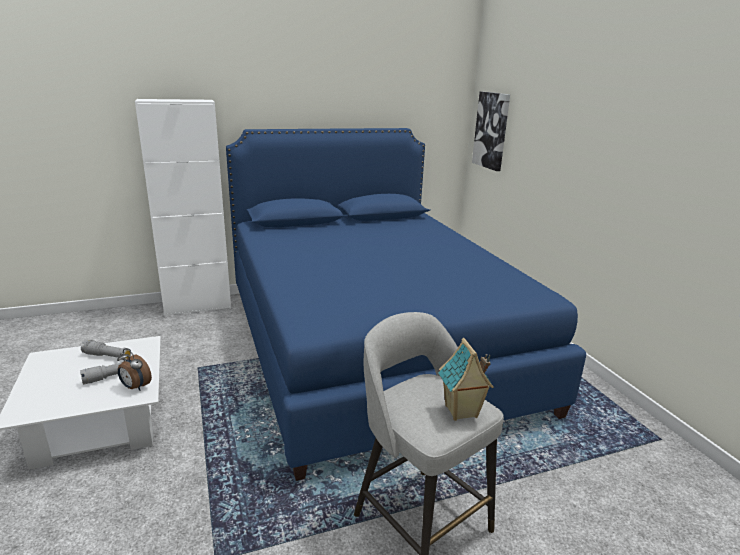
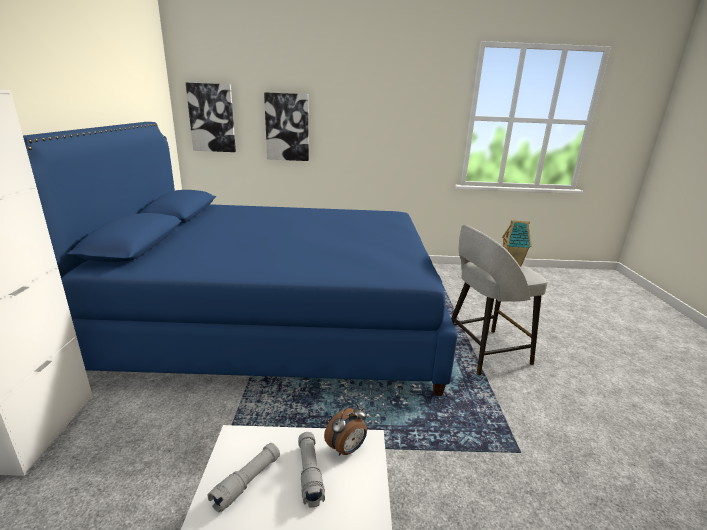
camera: 70 degrees left, 0 degrees up
none -> picture [264,92,309,161]

